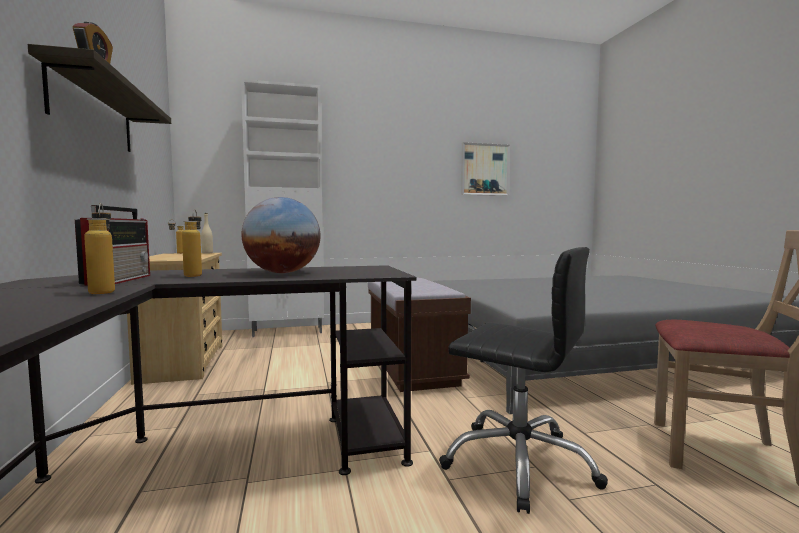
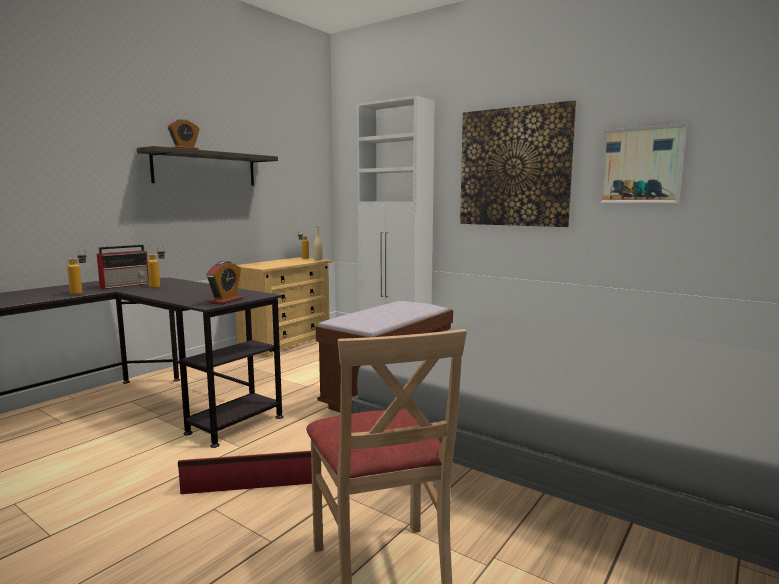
camera: 50 degrees right, 5 degrees up
globe [242,197,320,273] -> none
black office chair [439,247,608,514] -> red storage box [178,451,312,494]
none -> alarm clock [206,261,242,305]
none -> picture [460,100,576,227]

